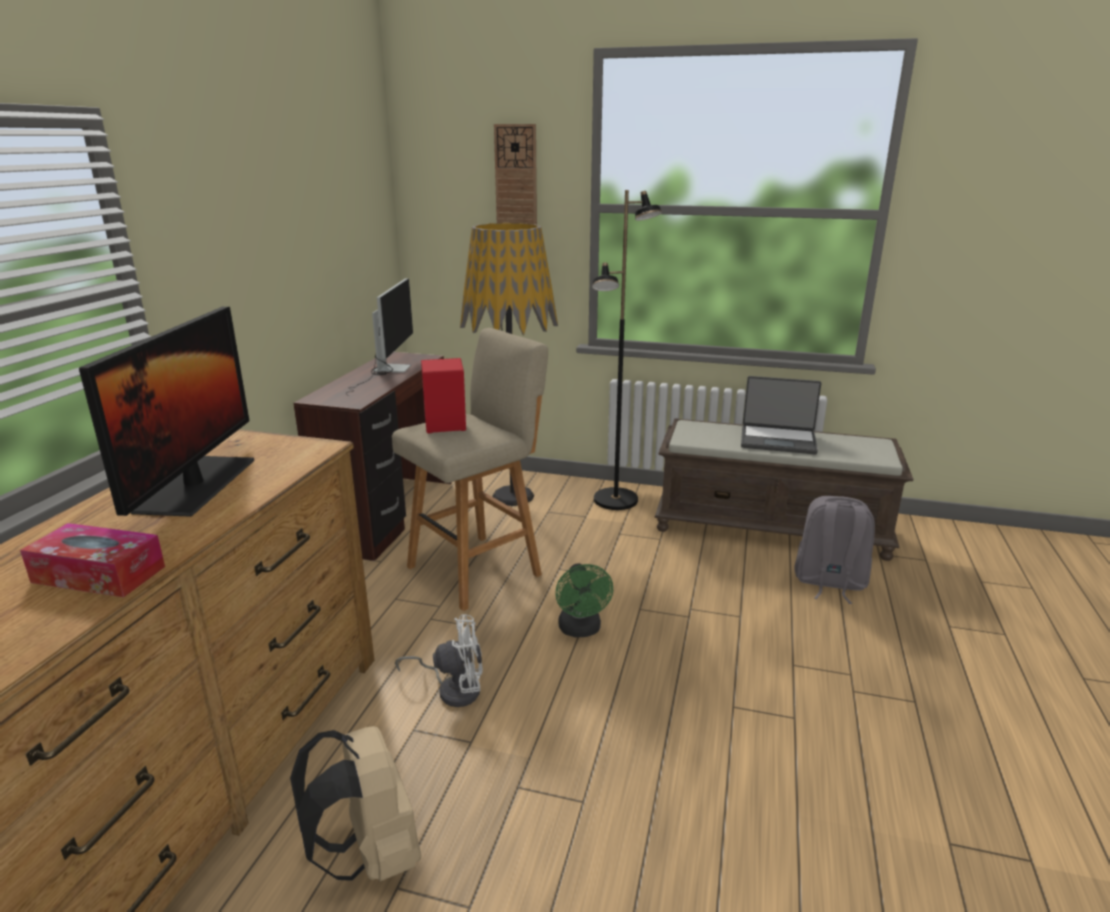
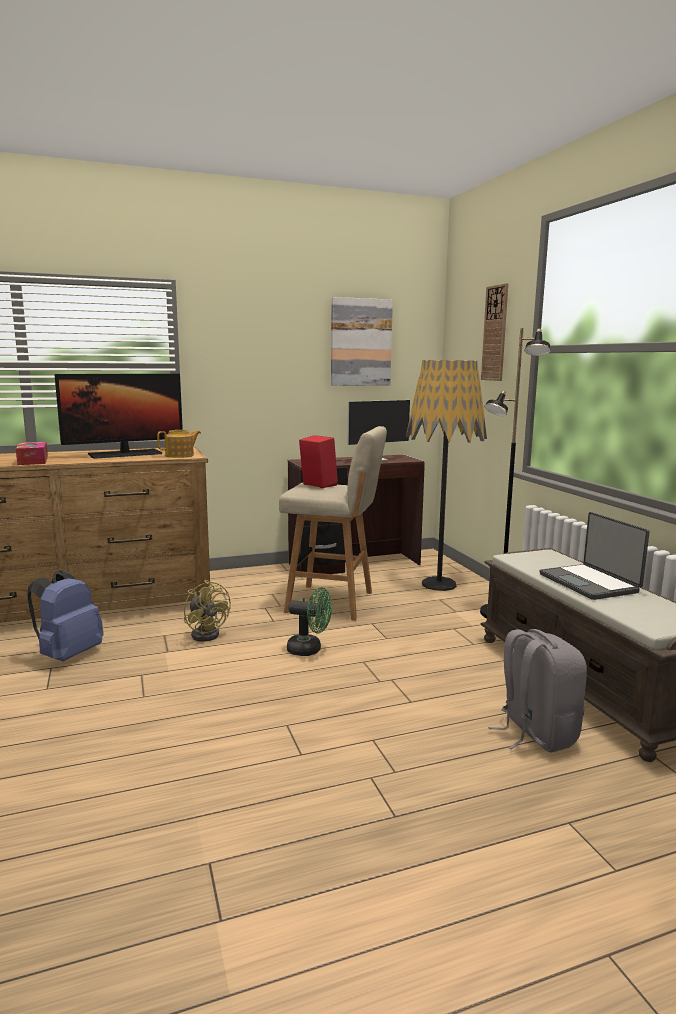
camera: 55 degrees right, 10 degrees down
beige backpack [290,726,421,881] -> blue backpack [27,571,104,661]
white fan [395,614,483,707] -> yellow fan [184,580,231,642]
green fan [555,563,613,637] -> green fan turned 120 degrees counterclockwise [287,587,332,656]
none -> teapot [157,430,201,458]
none -> picture [331,297,393,386]

